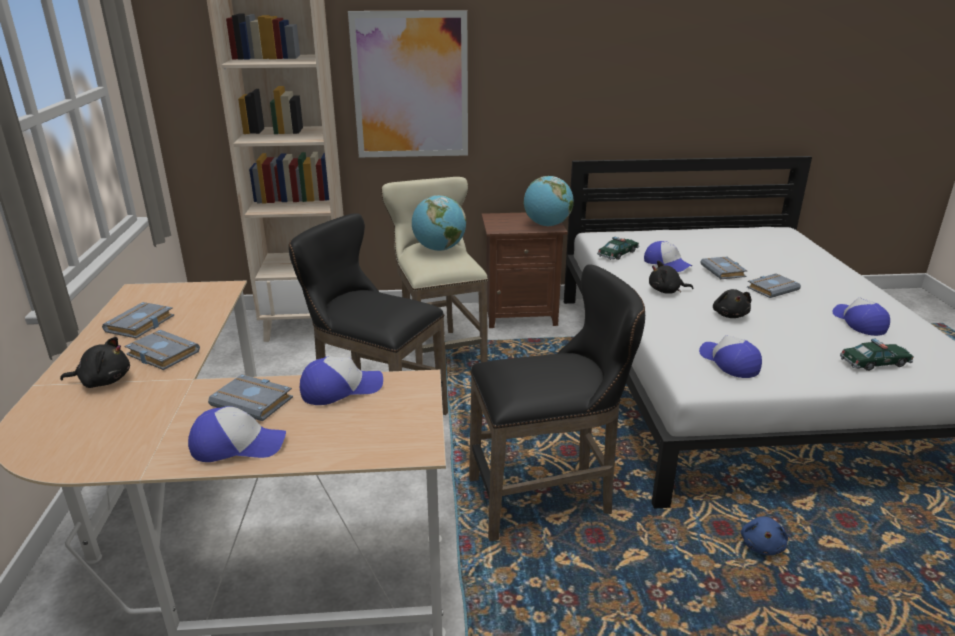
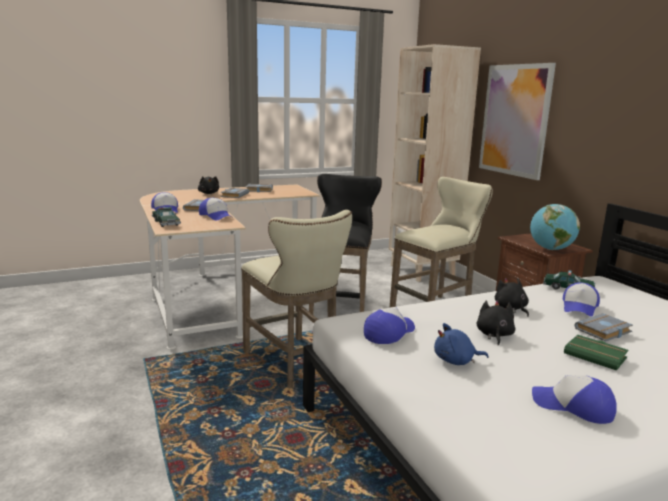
camera: 70 degrees right, 10 degrees down
globe [412,195,466,251] -> none
black stool [469,264,645,541] -> beige stool [241,210,352,388]
black plush toy [713,289,751,318] -> black plush toy turned 120 degrees clockwise [477,300,515,346]
blue plush toy [741,516,788,555] -> blue plush toy moved to [434,323,489,365]
grey book [747,273,801,298] -> green book [564,334,629,371]
cap [833,297,890,336] -> cap turned 120 degrees counterclockwise [532,375,616,424]
toy car [840,339,914,371] -> toy car moved to [152,207,181,227]

